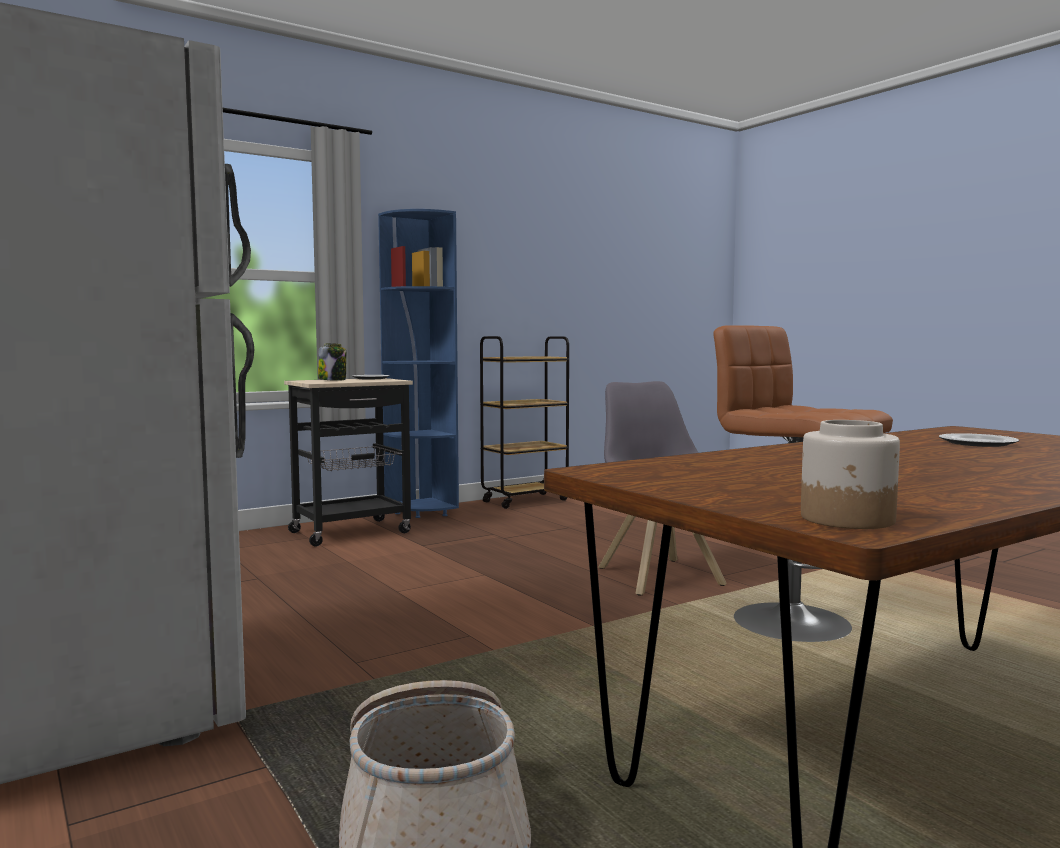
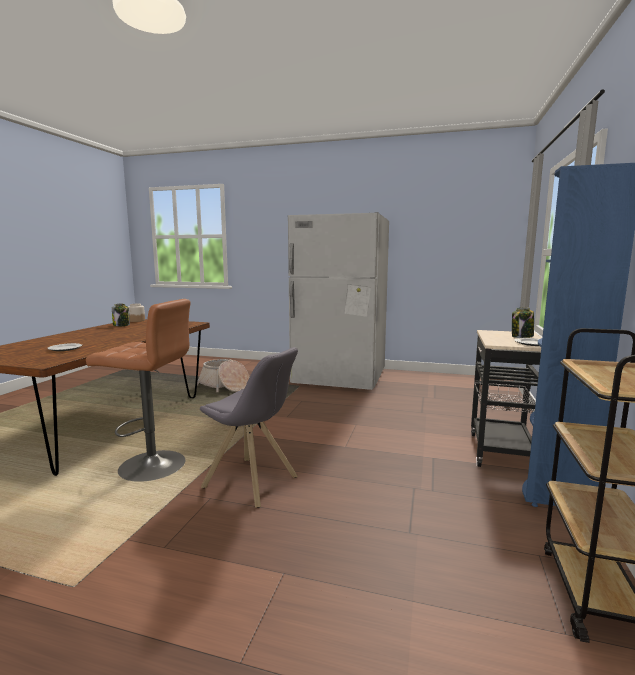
camera: 140 degrees right, 5 degrees up
none -> jar [112,304,130,326]

